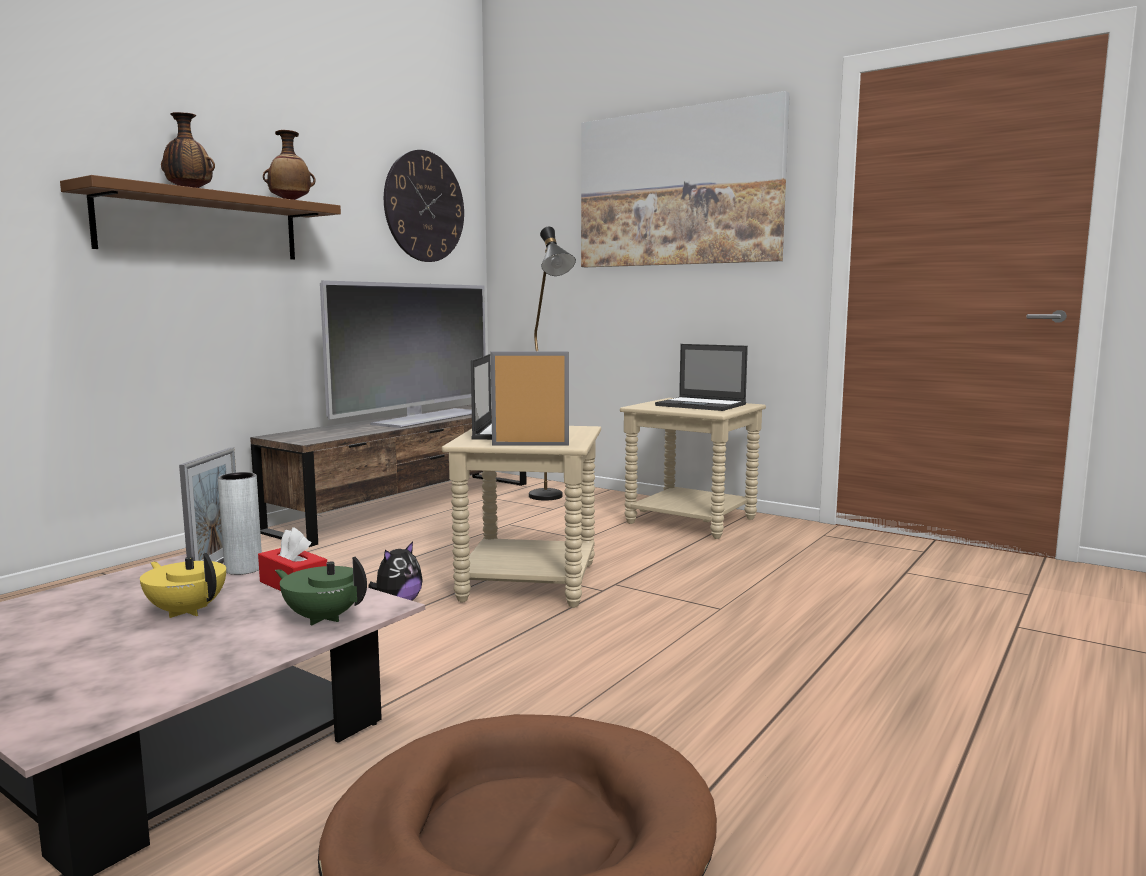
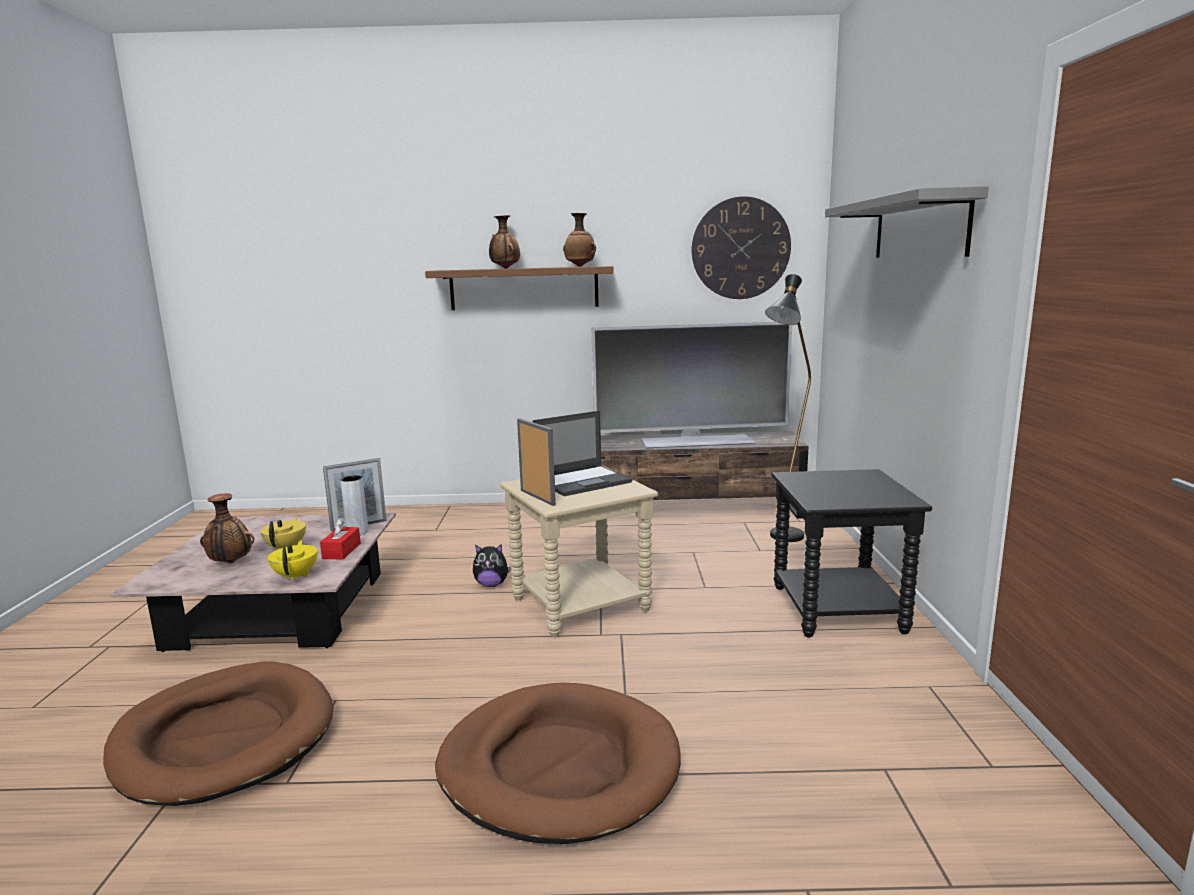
camera: 55 degrees right, 5 degrees up
green teapot [275,557,367,625] -> yellow teapot [268,540,317,581]
picture [581,91,790,267] -> grey shelf [825,186,989,258]
beige side table [620,398,766,539] -> black side table [771,469,932,638]
laptop [655,344,748,411] -> none
none -> vase [200,493,254,563]
none -> brown dog bed [435,682,681,844]

